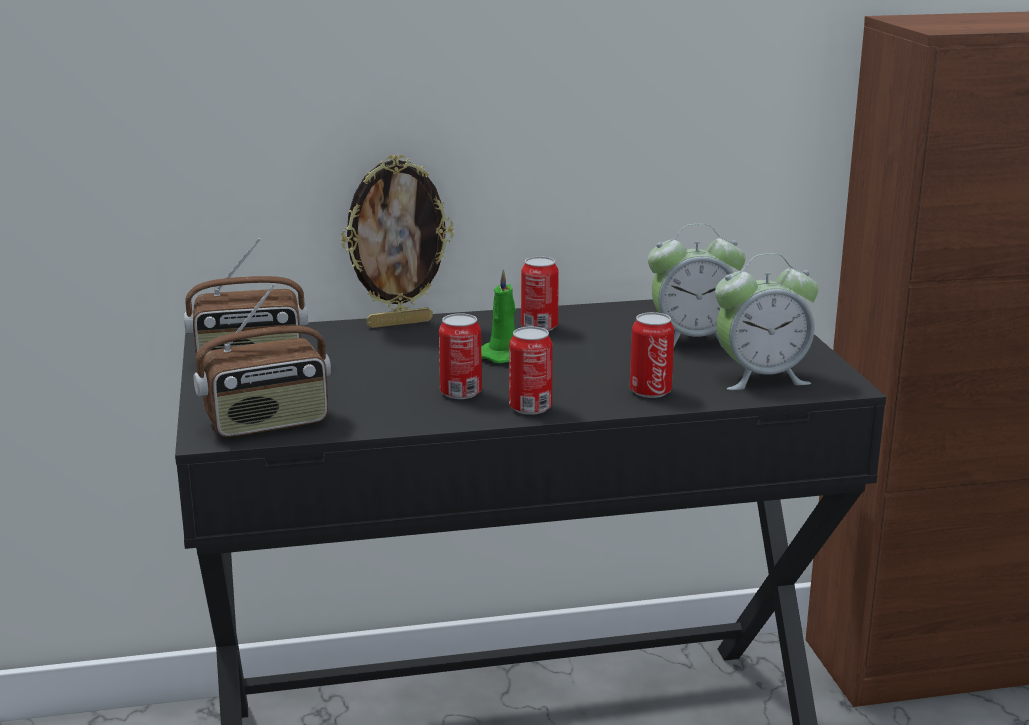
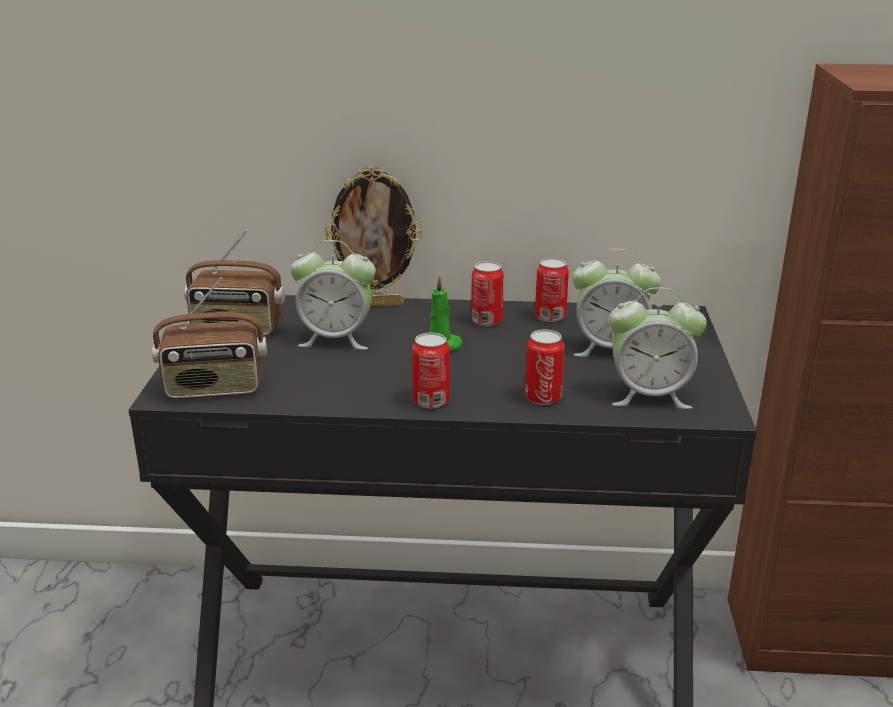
camera: 15 degrees right, 5 degrees up
can [439,313,482,399] -> can moved to [535,258,569,322]
none -> alarm clock [290,240,376,350]

